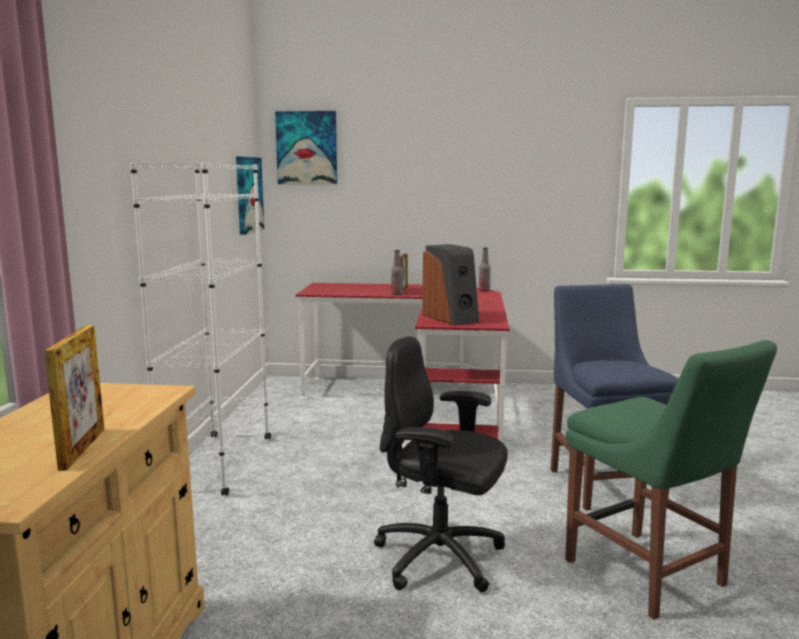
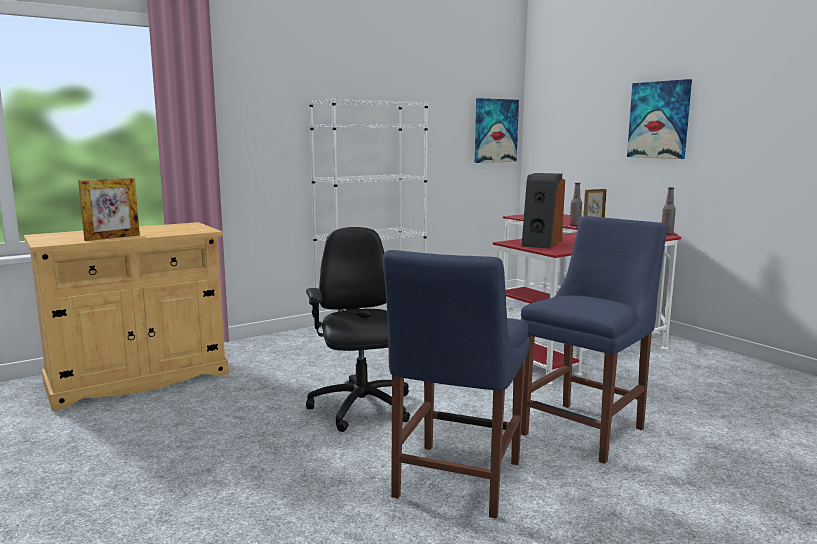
camera: 50 degrees right, 0 degrees up
picture [275,111,337,184] -> picture moved to [627,79,692,159]
green chair [565,340,777,620] -> blue chair [383,250,530,519]

